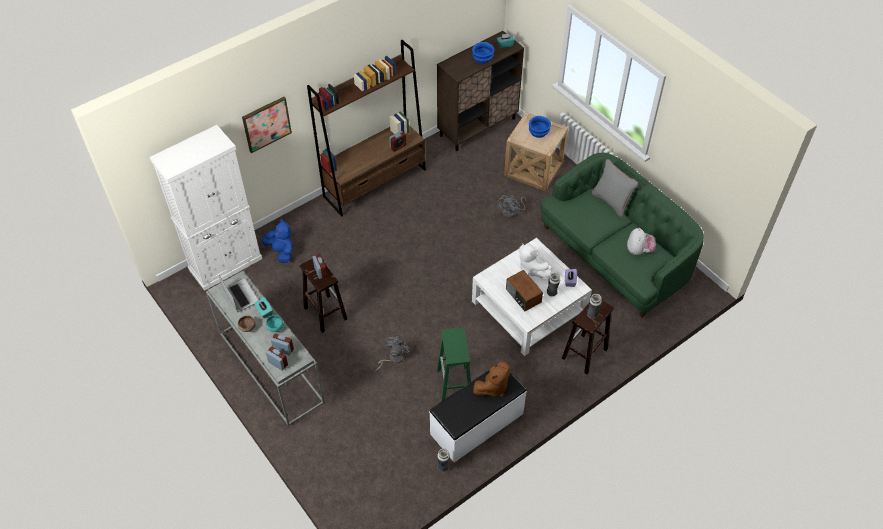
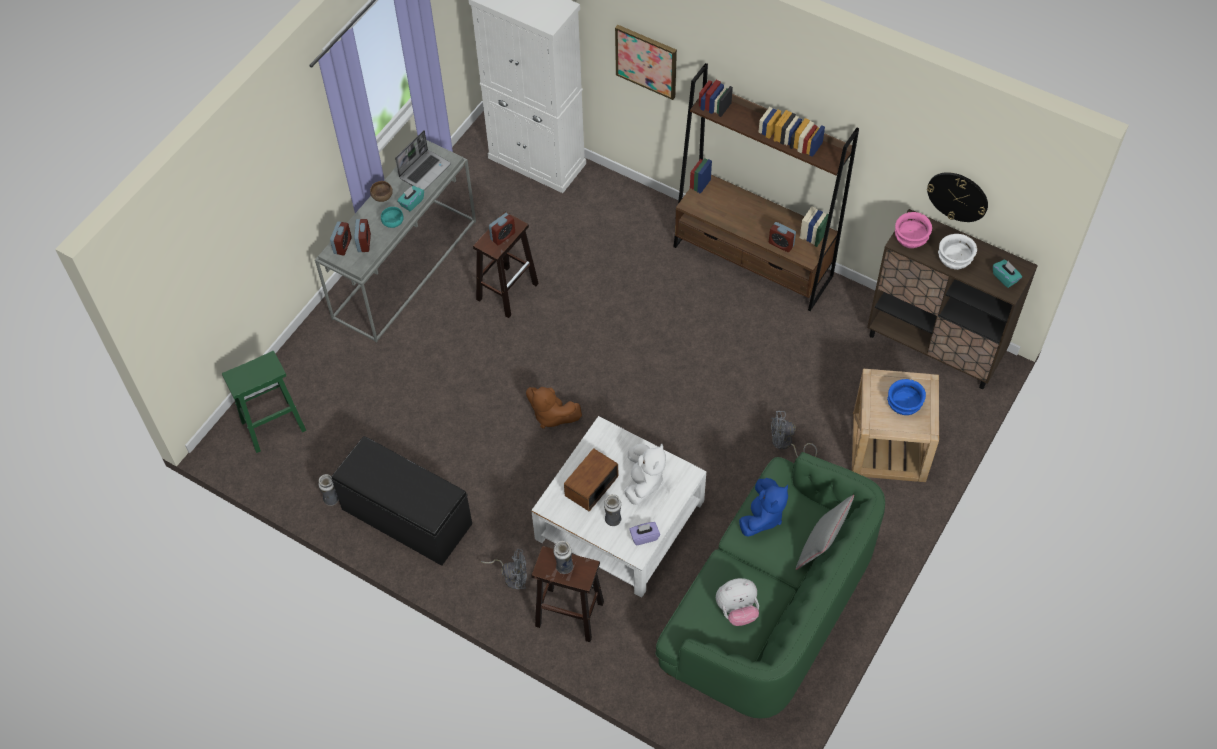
camera: 70 degrees right, 5 degrees up
blue plush toy [262,219,292,263] -> blue plush toy moved to [739,478,788,537]
grey fan [375,336,410,371] -> grey fan moved to [481,549,527,589]
white bench [429,365,527,463] -> black bench [332,436,472,566]
green stool [437,327,471,401] -> green stool moved to [222,351,306,453]
blue bowl [472,42,494,64] -> white bowl [938,234,977,270]
brown plush toy [473,362,510,397] -> brown plush toy moved to [526,387,582,429]
white plush toy [519,243,552,278] -> white plush toy turned 150 degrees clockwise [624,444,666,505]
none -> pink bowl [895,212,932,248]
none -> wall clock [927,172,988,222]

